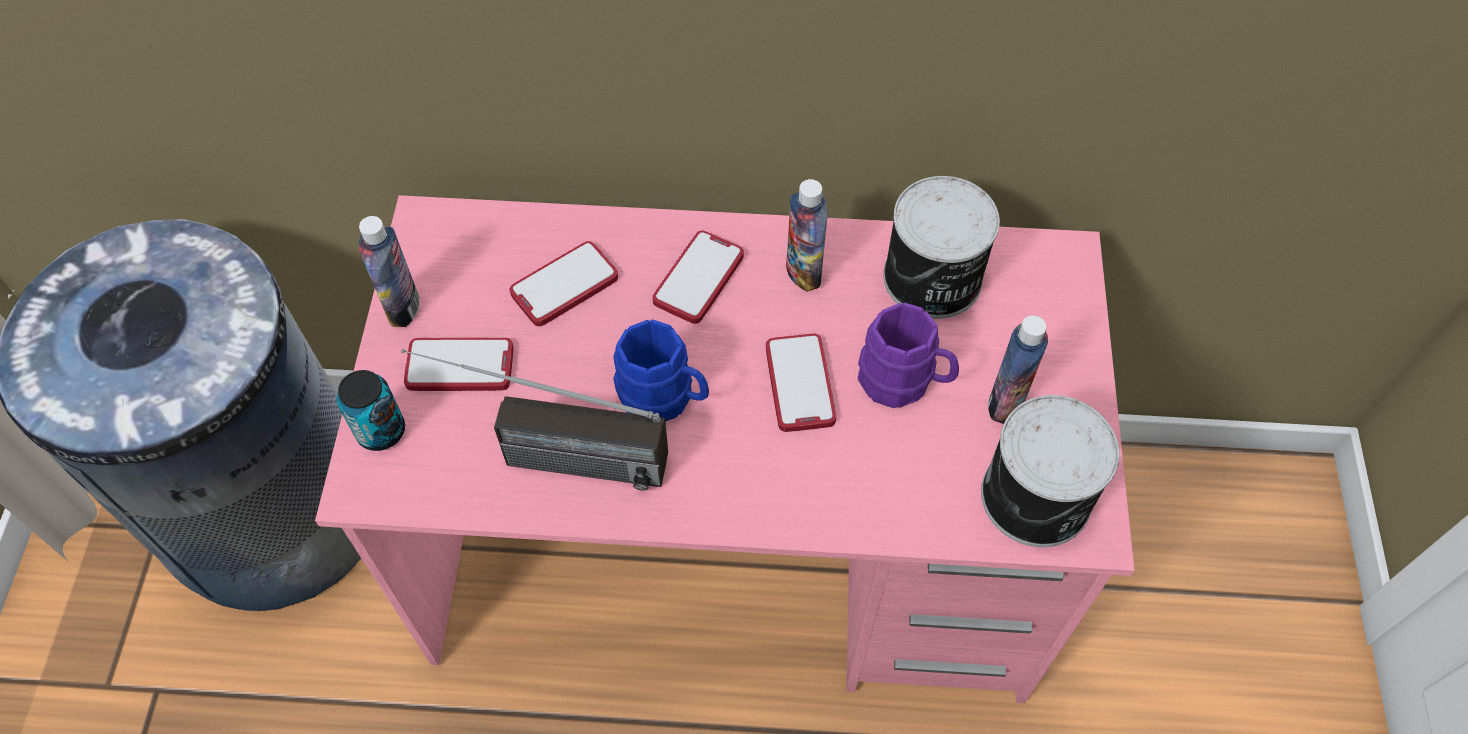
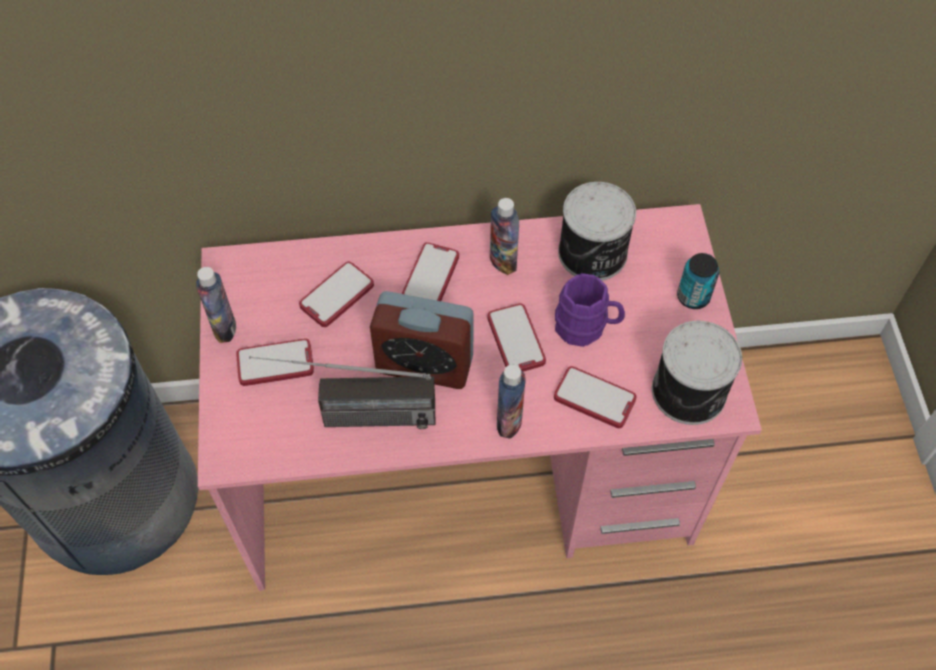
camera: 10 degrees left, 0 degrees up
can [337,370,405,451] -> can moved to [677,253,719,309]
blue mug [613,319,709,422] -> alarm clock [370,291,474,389]
bottle [988,315,1048,424] -> bottle moved to [497,365,526,439]
none -> phone [554,366,637,428]

